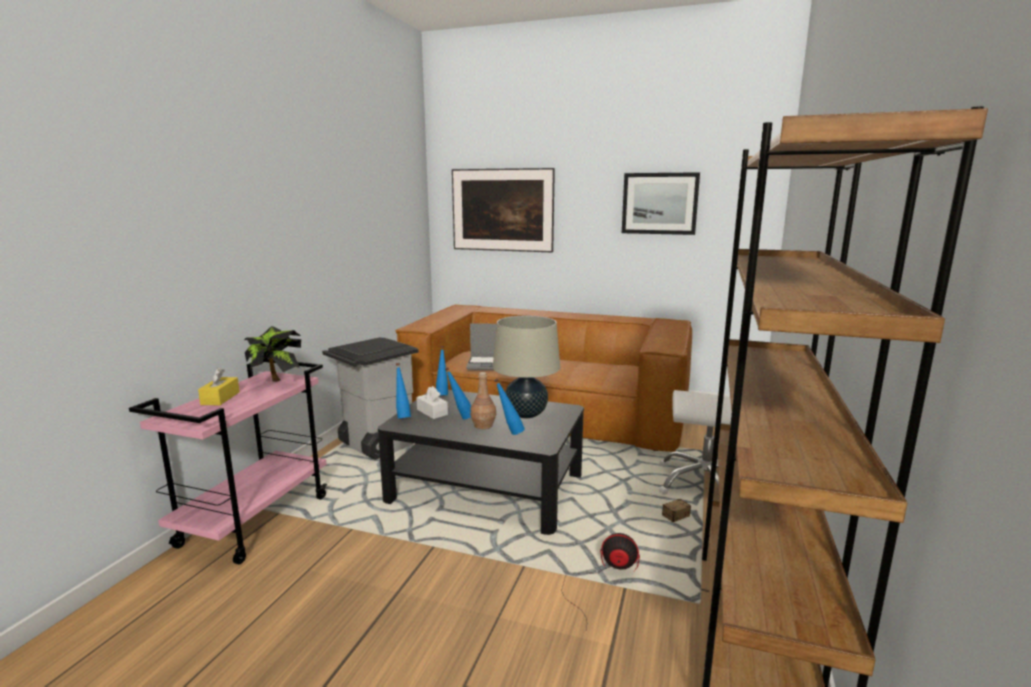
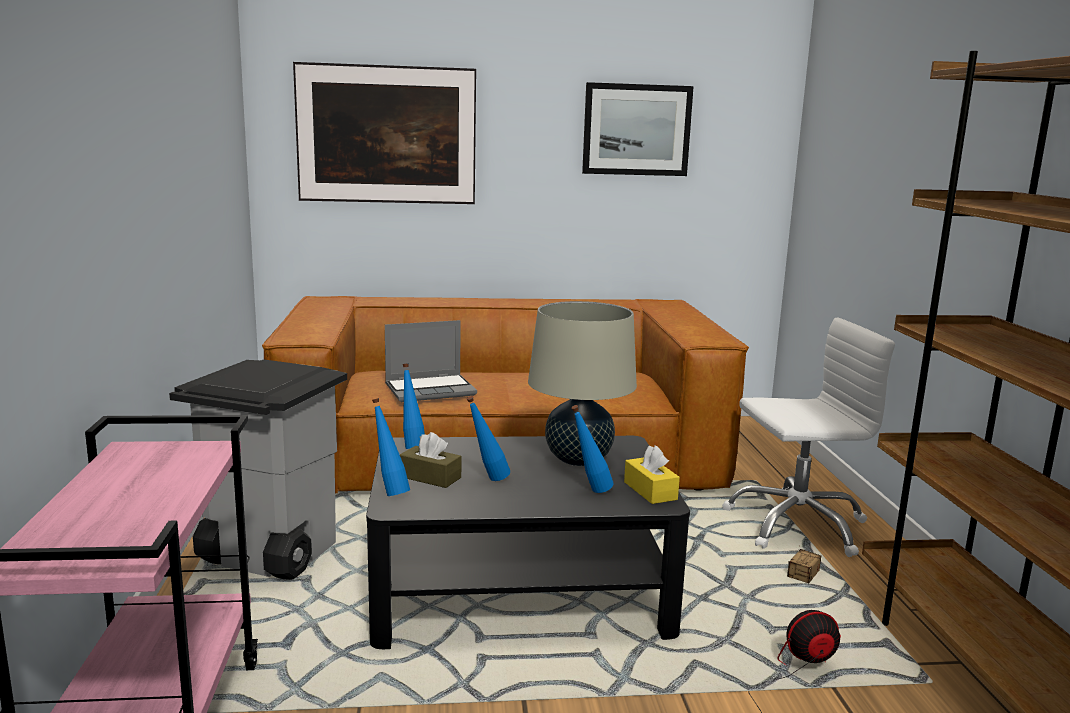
camera: 25 degrees left, 0 degrees up
yellow tissue box [198,368,240,405] -> yellow tissue box moved to [624,445,680,504]
potted plant [244,326,301,382] -> none
white tissue box [416,386,448,419] -> brown tissue box [400,432,461,488]
brown bottle [470,372,496,429] -> none

